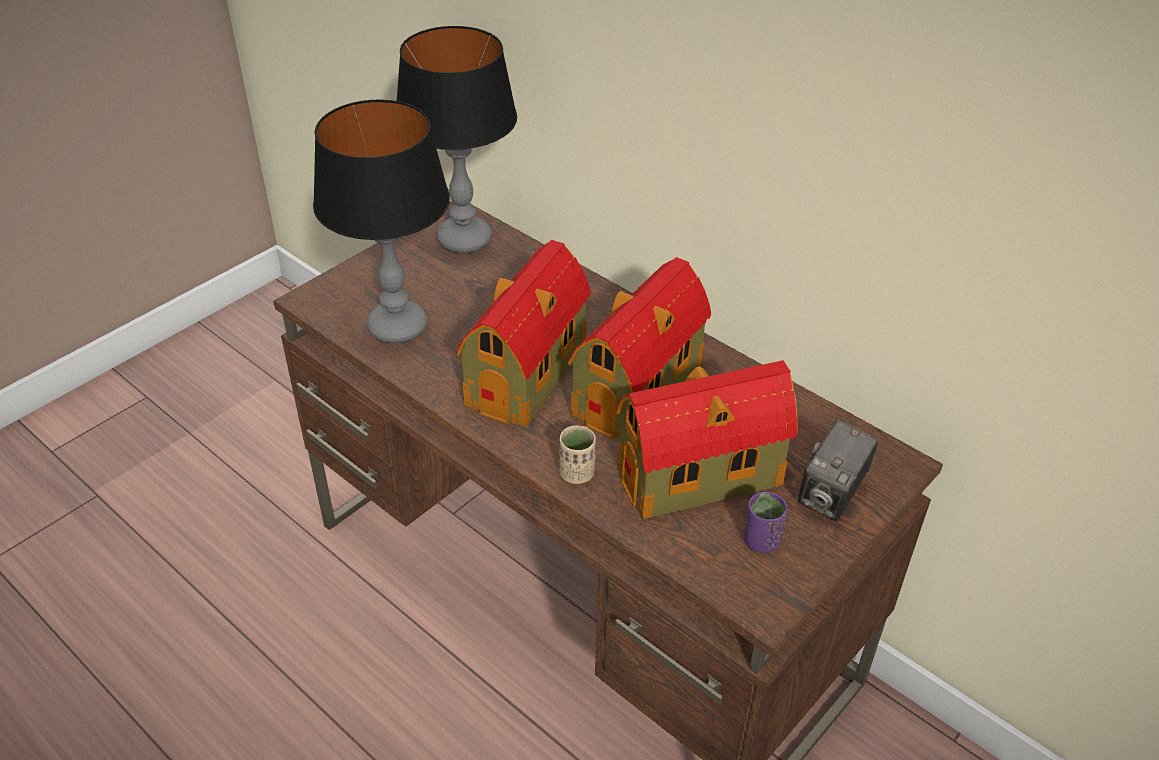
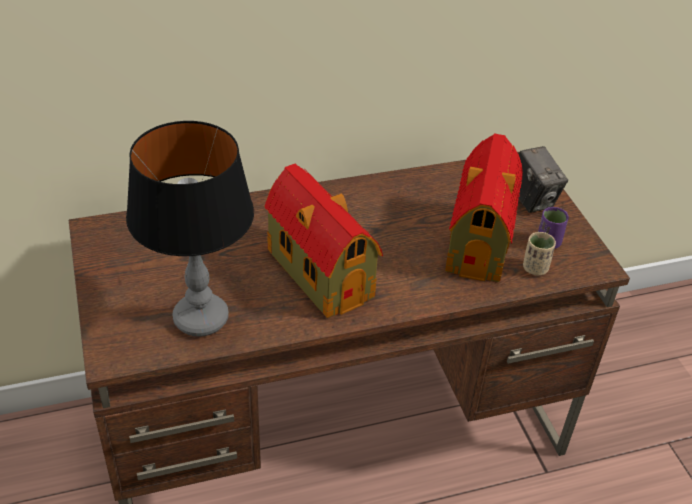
camera: 60 degrees left, 0 degrees up
table lamp [397,26,517,253] -> none
beige cup [559,426,596,484] -> beige cup moved to [523,232,556,275]
toy house [567,257,711,440] -> none

